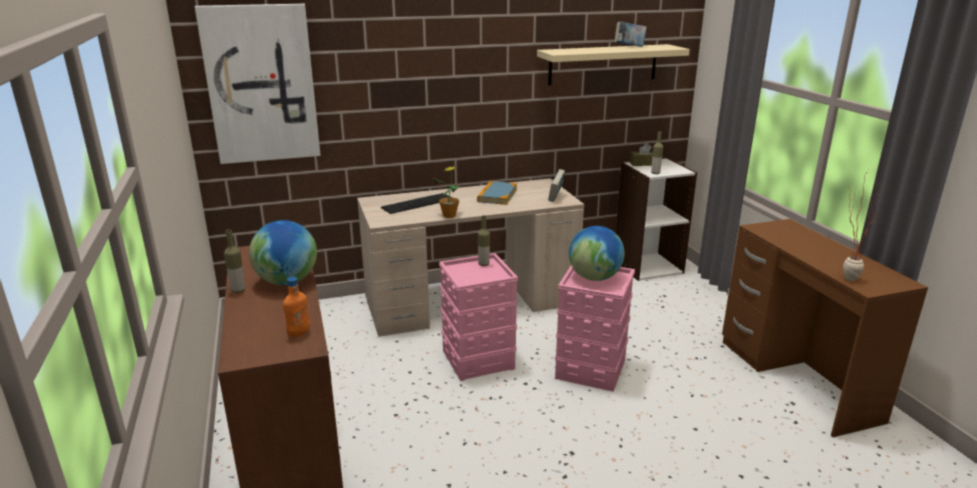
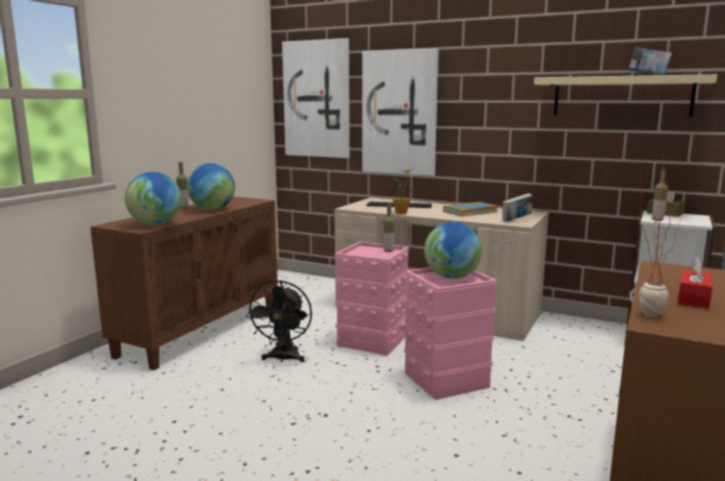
camera: 45 degrees right, 10 degrees down
orange bottle [283,277,310,337] -> globe [125,172,181,225]
none -> black fan [246,280,312,362]
none -> picture [362,48,438,176]
none -> red tissue box [678,257,712,309]

